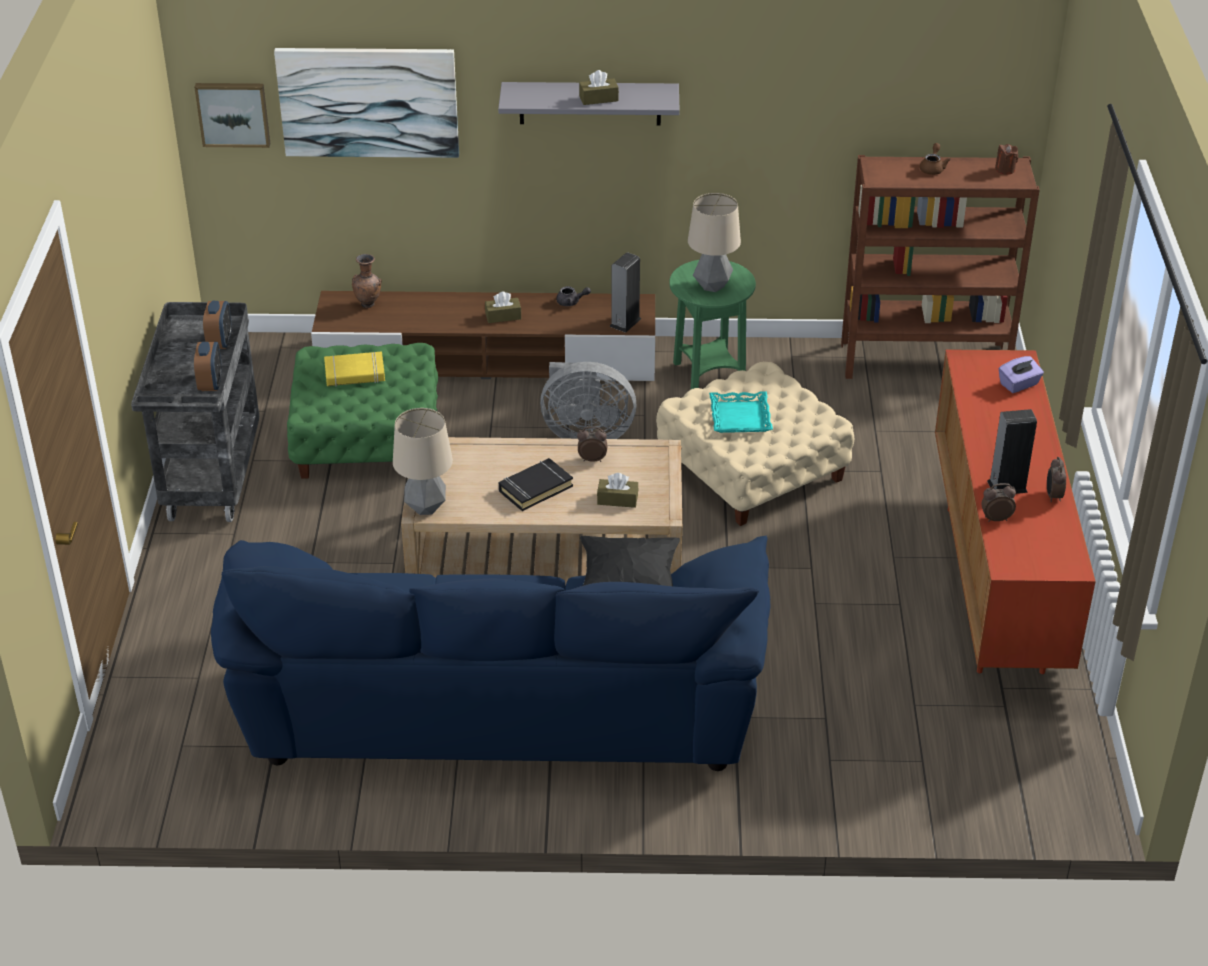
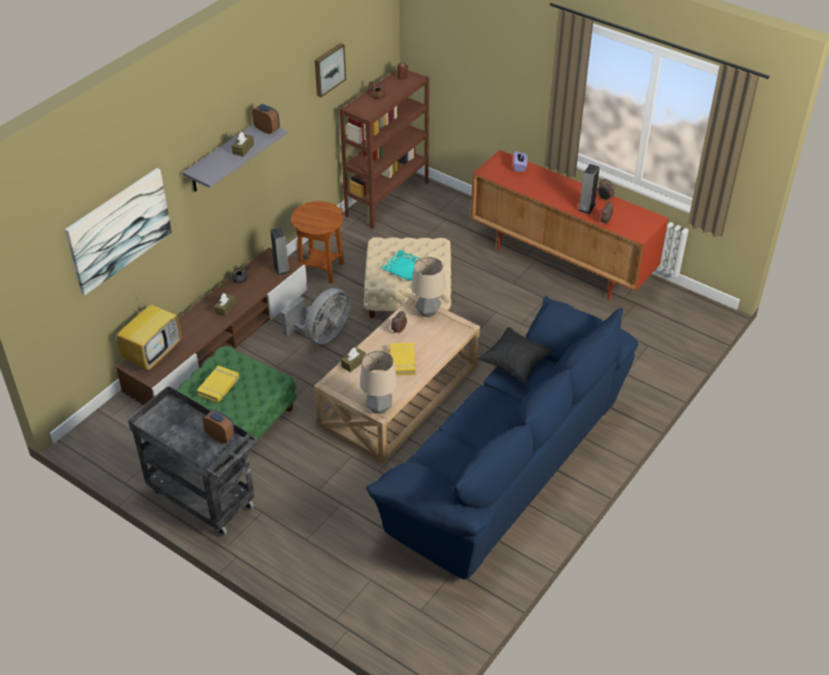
camera: 55 degrees left, 5 degrees up
picture [194,83,270,148] -> picture moved to [315,43,346,97]
alarm clock [203,301,232,349] -> alarm clock moved to [252,104,280,135]
brown vase [352,254,382,308] -> television [117,288,181,370]
black book [499,458,573,511] -> yellow book [389,343,416,376]
brown tissue box [597,473,638,508] -> brown tissue box moved to [341,348,366,372]
green side table [669,260,756,389] -> brown side table [291,201,344,284]
table lamp [688,193,741,292] -> table lamp moved to [411,257,446,317]

